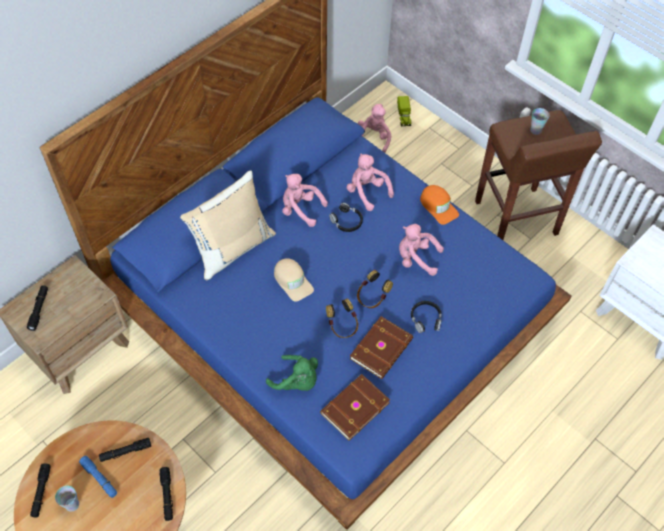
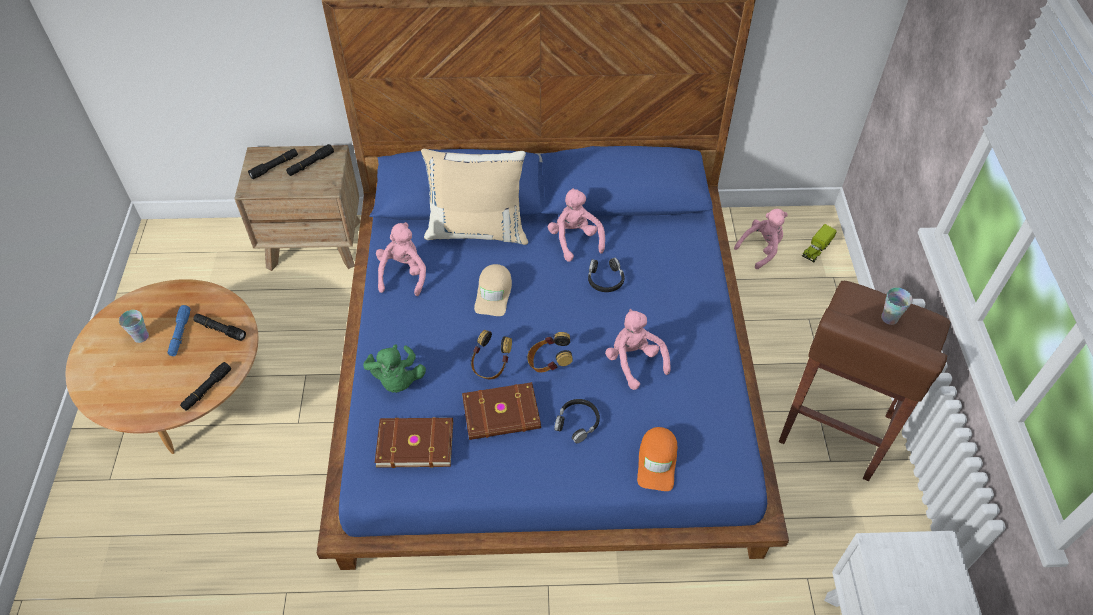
camera: 45 degrees right, 5 degrees down
black flashlight [30,463,51,517] -> black flashlight moved to [286,144,334,176]
pink plush toy [347,153,394,211] -> pink plush toy moved to [376,222,426,296]
orange cap [420,185,459,225] -> orange cap moved to [637,427,677,491]

